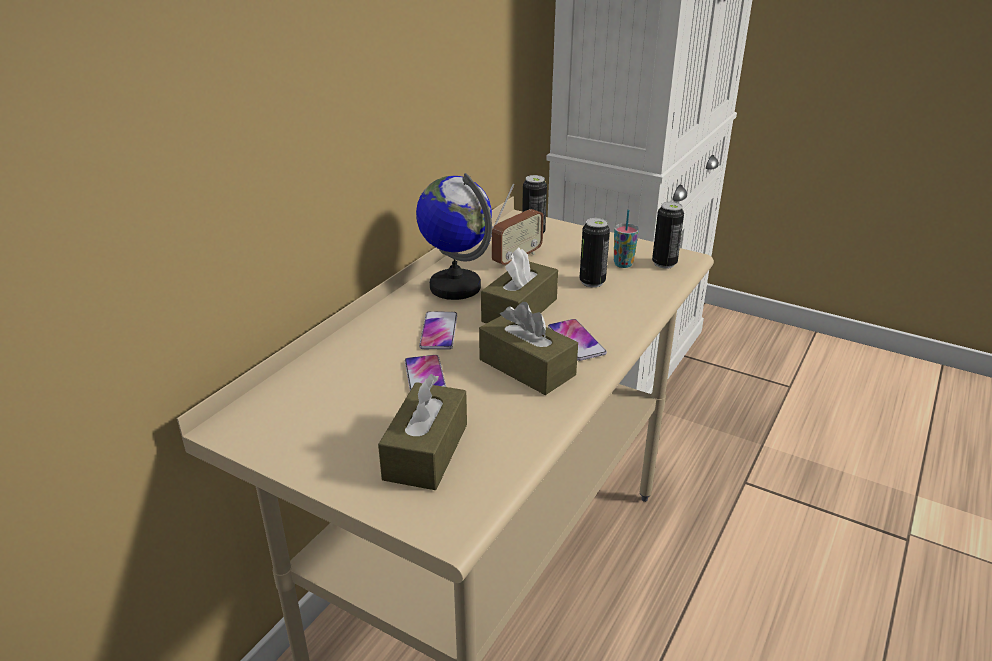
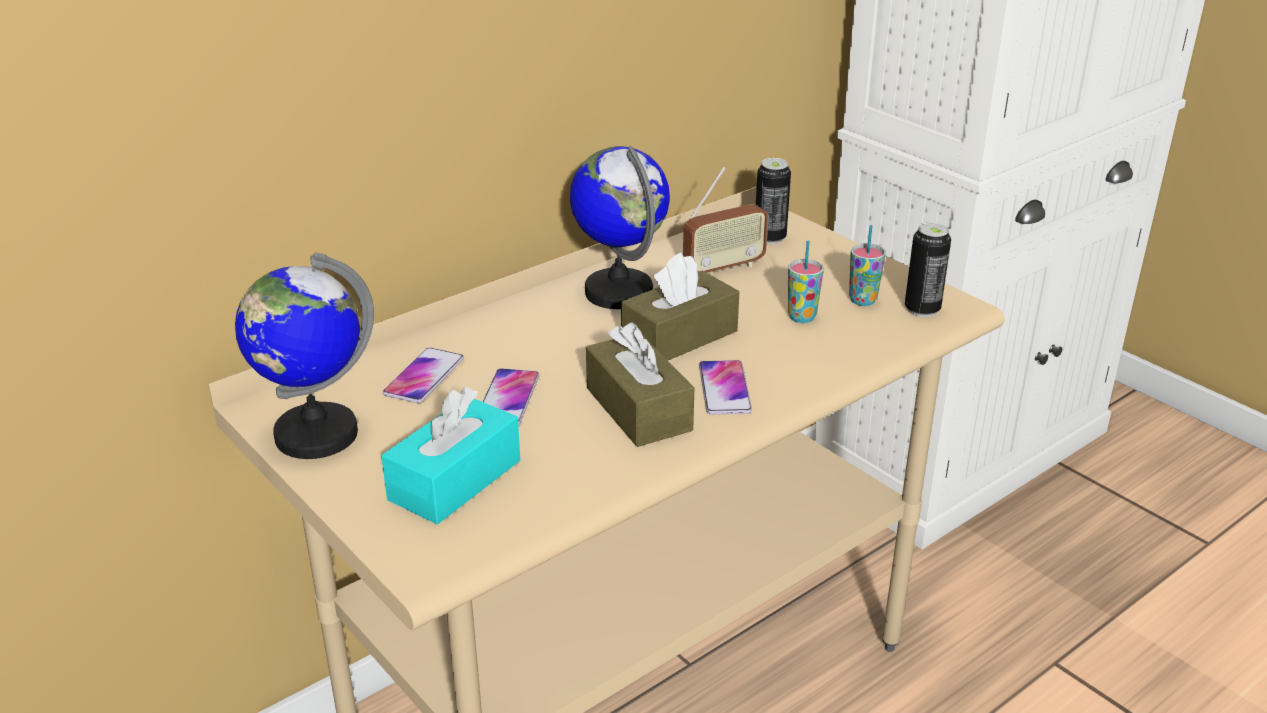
camera: 20 degrees right, 0 degrees up
brown tissue box [378,374,467,490] -> turquoise tissue box [381,387,520,525]
phone [419,311,457,350] -> phone moved to [383,347,464,403]
can [580,218,610,287] -> cup [788,240,824,323]
none -> globe [235,253,374,459]

